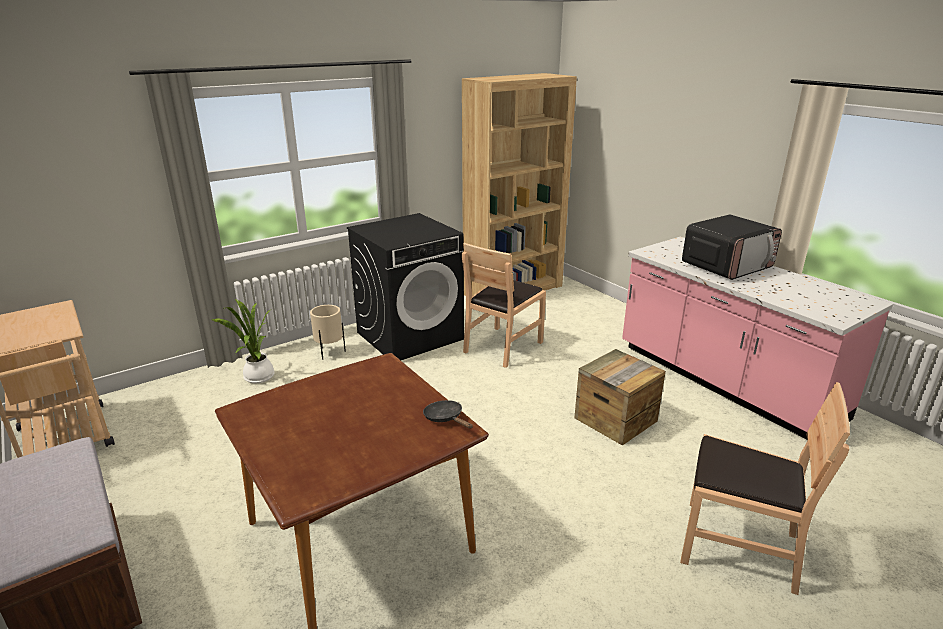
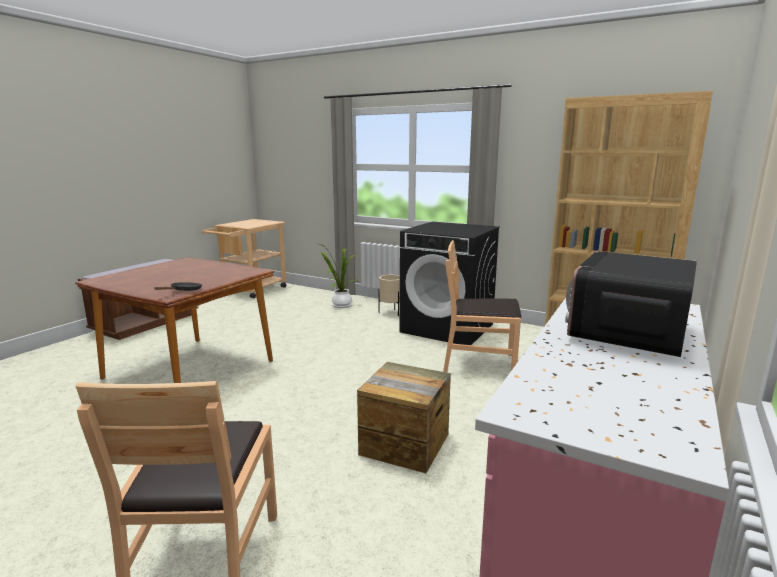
camera: 65 degrees right, 10 degrees down
microwave [682,214,782,280] -> microwave turned 90 degrees clockwise [565,251,697,357]

